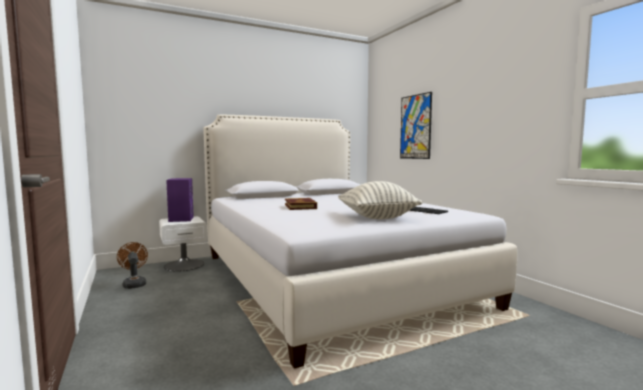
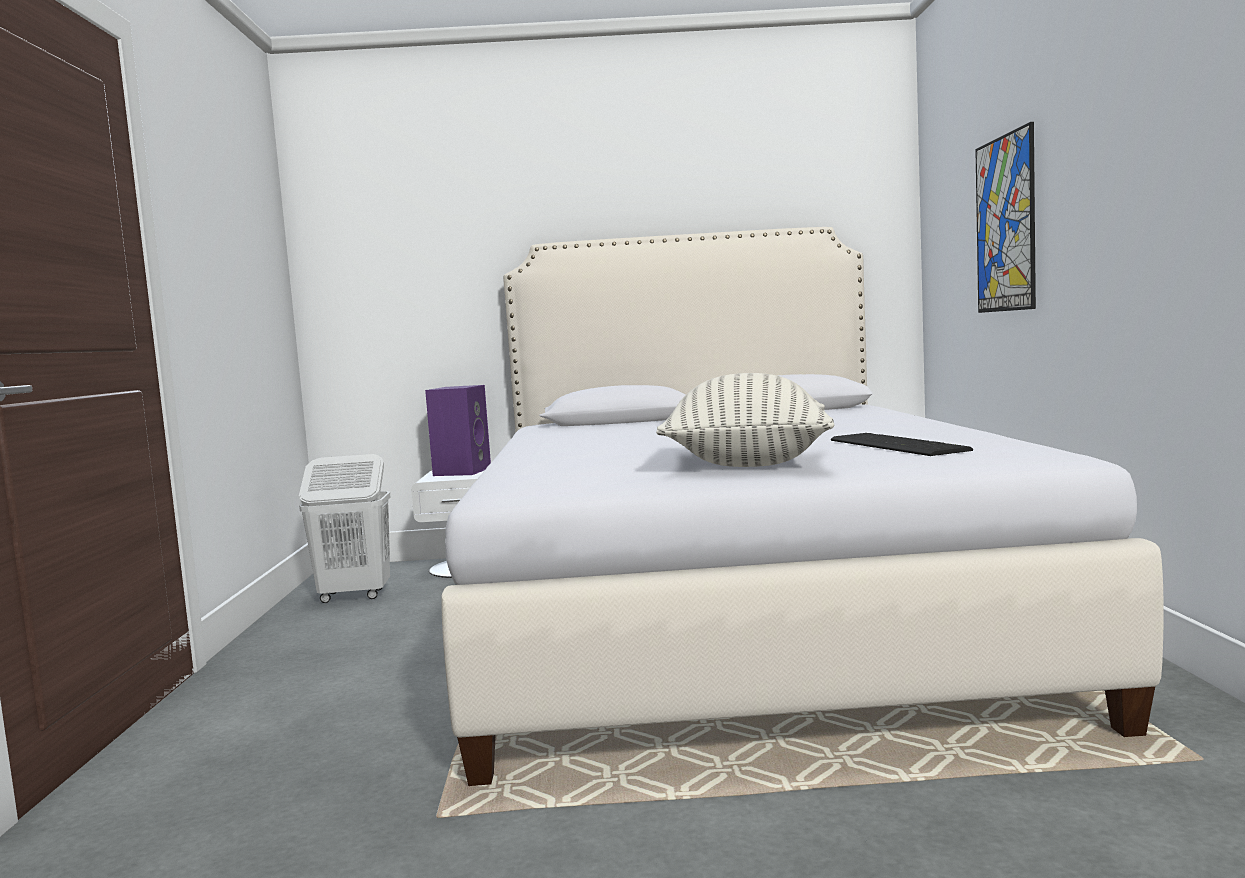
camera: 25 degrees right, 0 degrees up
brown fan [117,242,148,289] -> white laundry basket [299,454,390,603]
book [285,198,317,210] -> none

